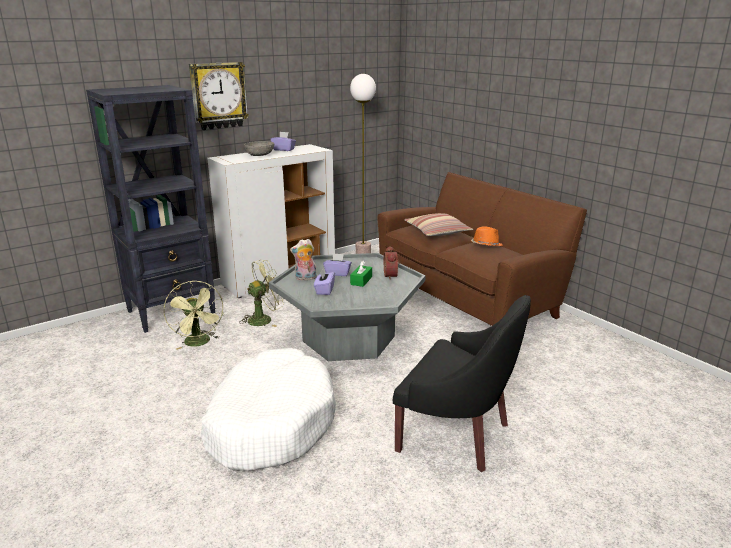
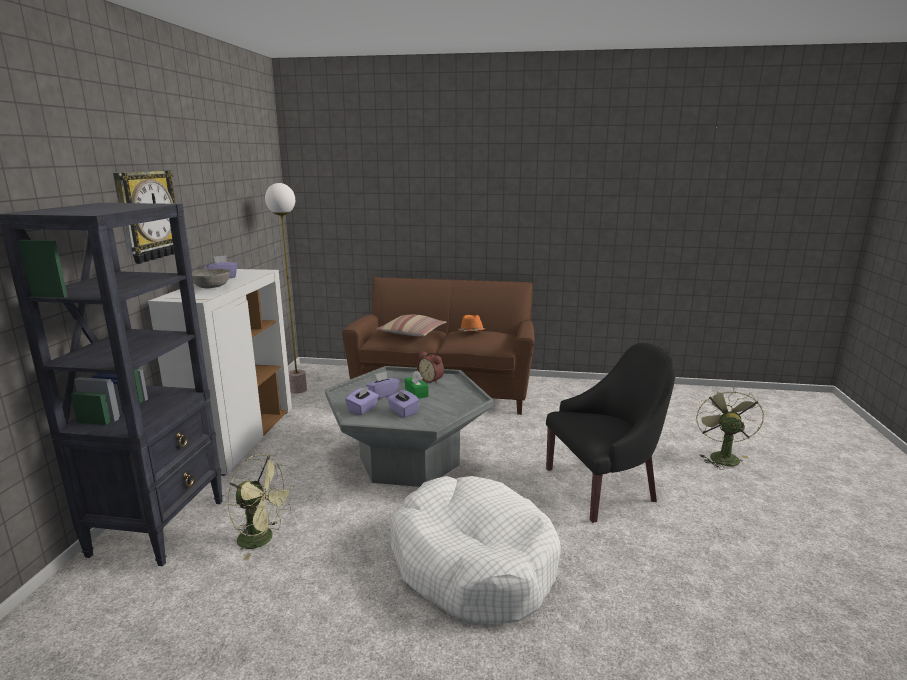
camera: 45 degrees left, 5 degrees down
green fan [239,260,284,327] -> green fan moved to [696,386,764,470]
plush toy [290,239,317,281] -> purple tissue box [345,386,379,415]

